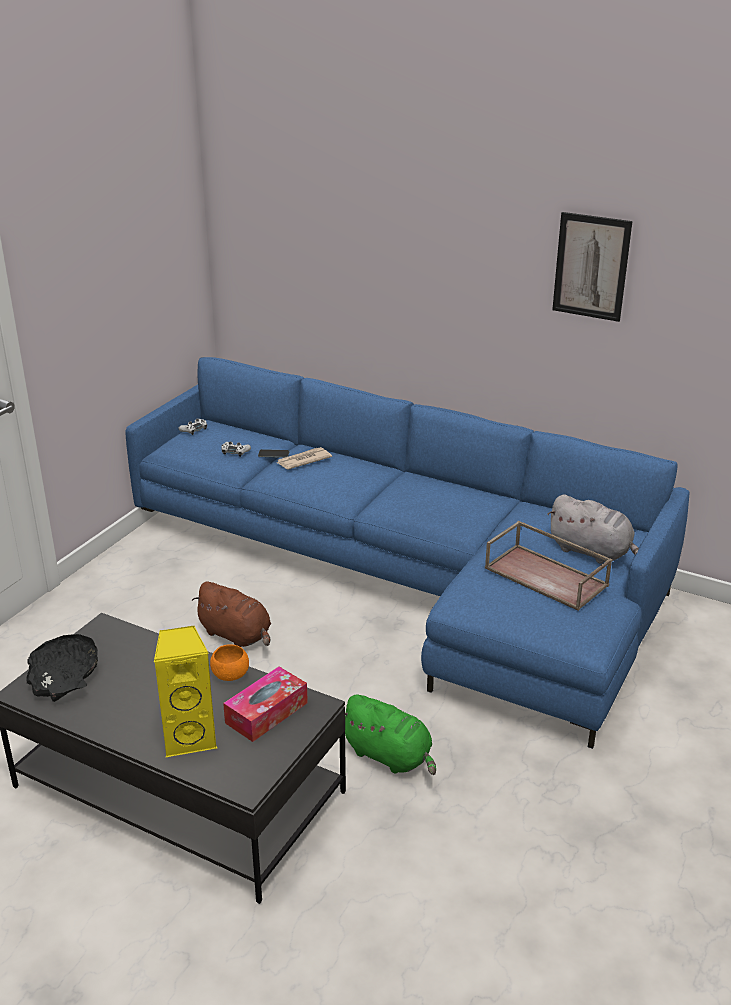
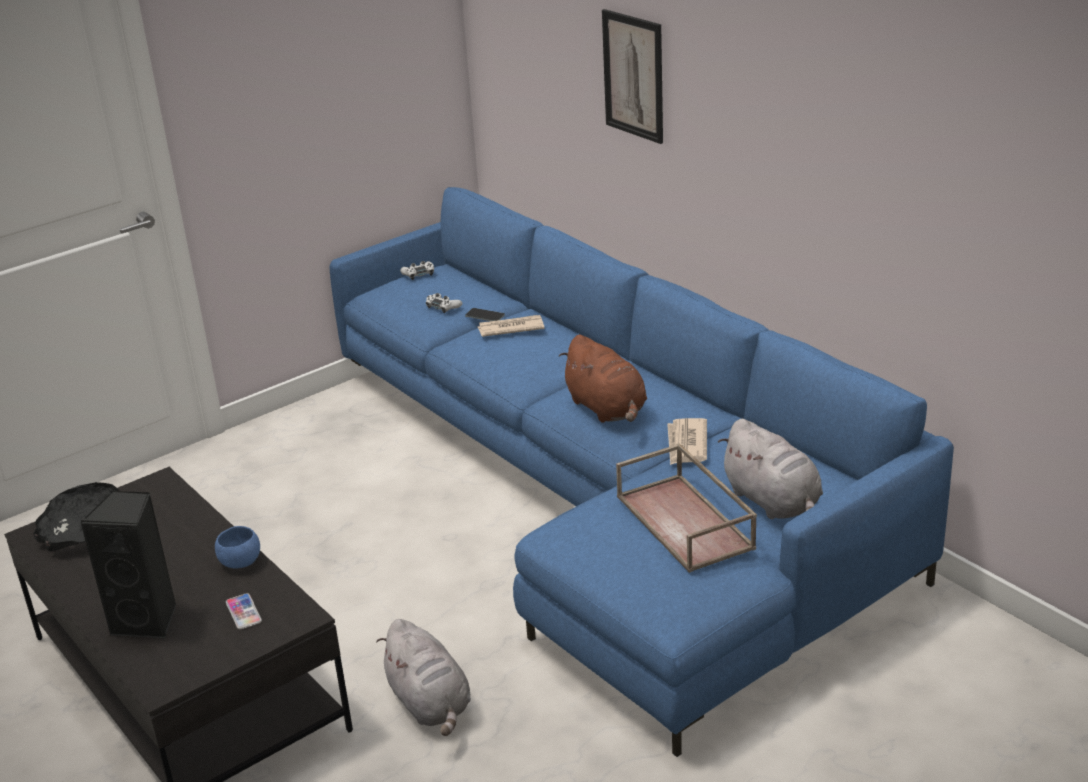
camera: 25 degrees right, 0 degrees up
yellow speaker [154,626,217,758] -> black speaker [80,491,176,639]
brown plush toy [192,581,271,647] -> brown plush toy moved to [559,335,647,423]
orange bowl [210,644,249,681] -> blue bowl [215,526,260,569]
tissue box [223,667,308,742] -> phone [226,593,262,629]
green plush toy [345,695,436,775] -> grey plush toy [376,619,471,736]
picture [552,212,633,322] -> picture moved to [602,9,663,144]
none -> newspaper [667,418,707,465]

